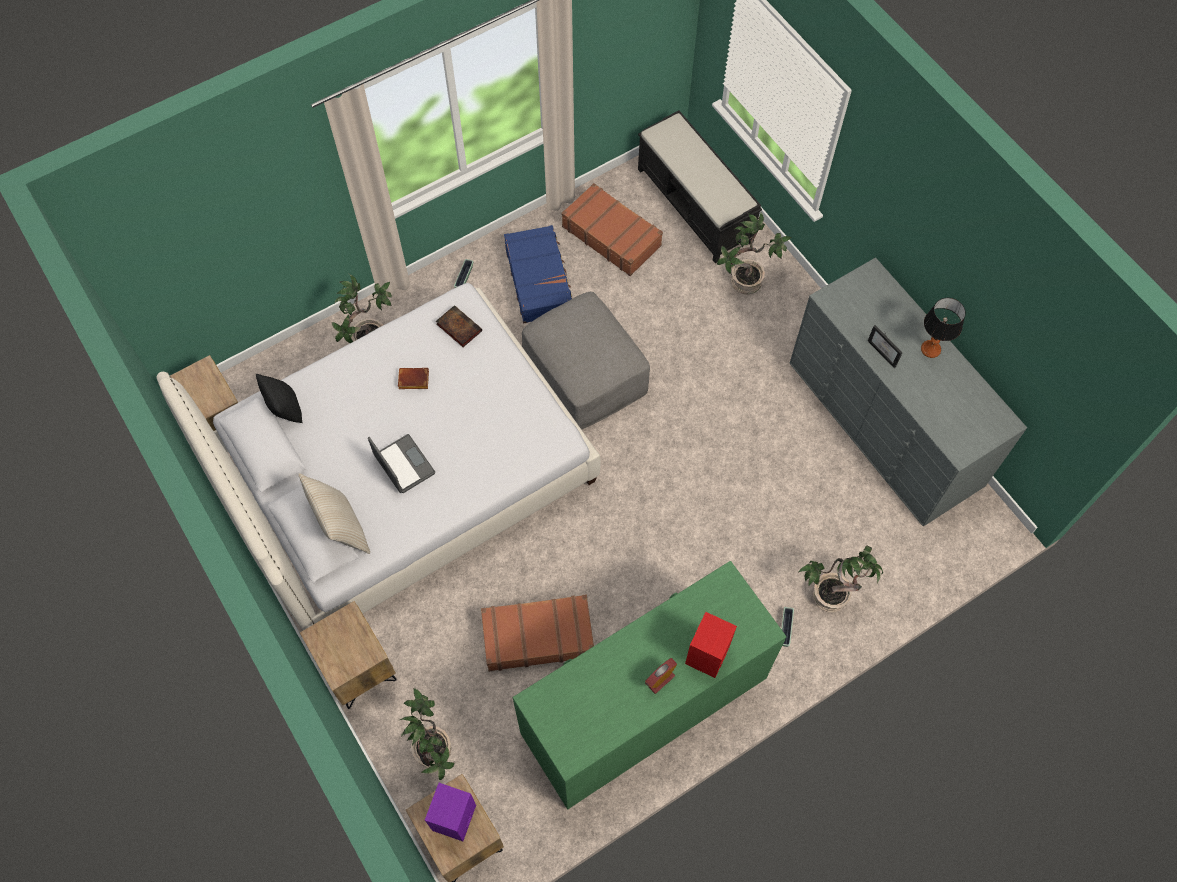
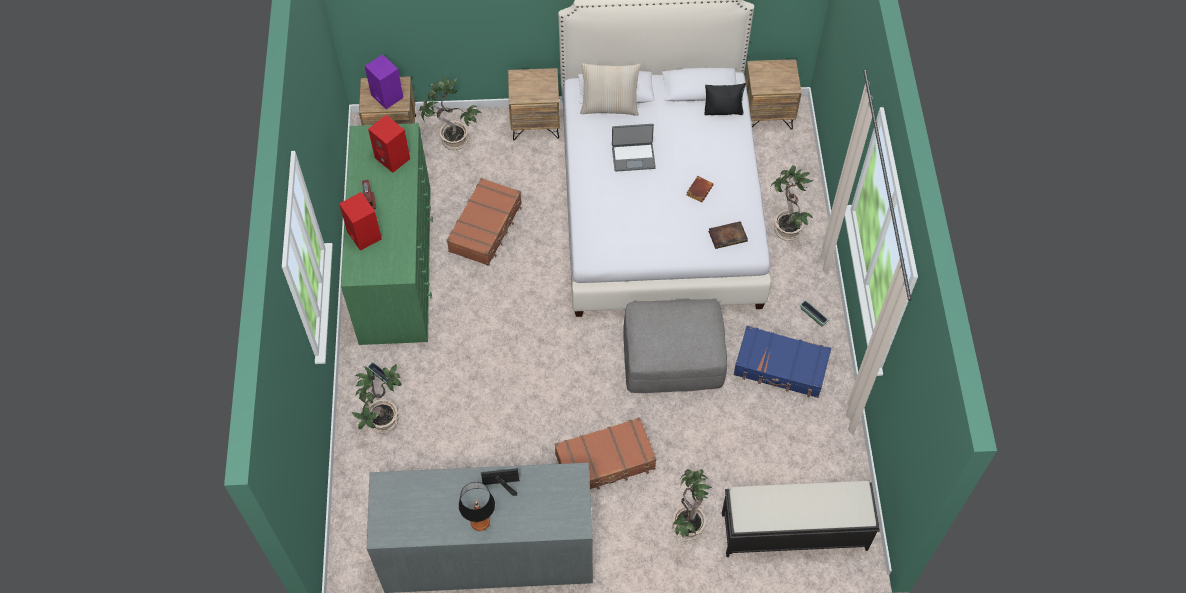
camera: 120 degrees right, 5 degrees down
brown suitcase [561,183,663,276] -> brown suitcase moved to [555,417,656,490]
none -> red speaker [368,115,410,173]

